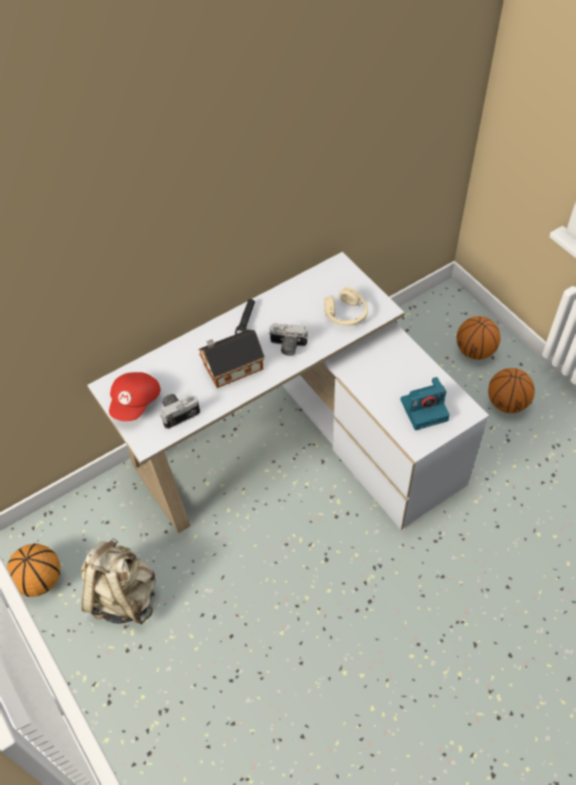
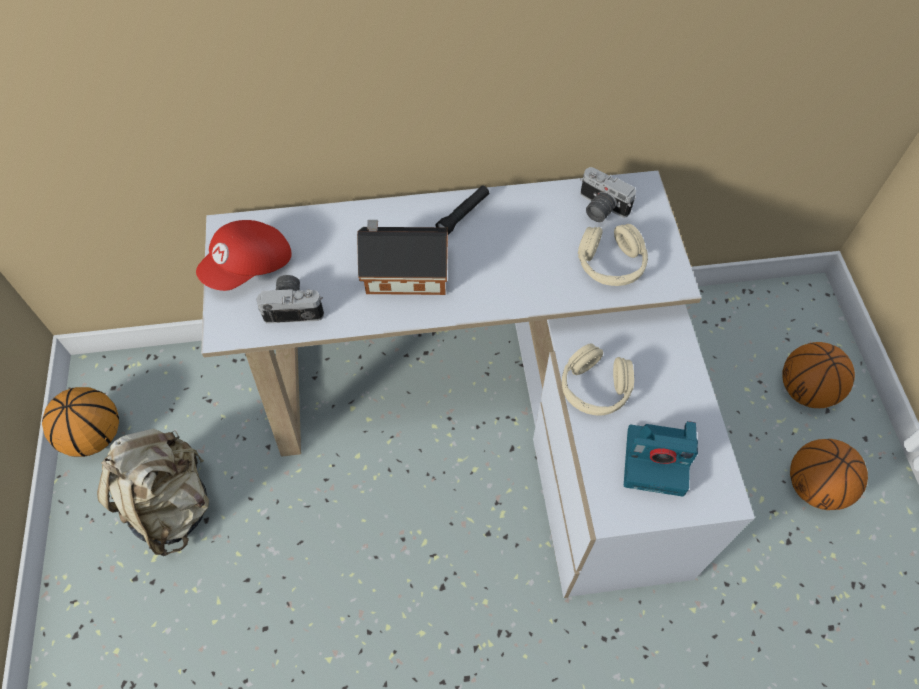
camera: 25 degrees right, 5 degrees up
camera [268,323,308,356] -> camera moved to [580,167,636,222]
none -> beige headphones [562,343,634,416]

